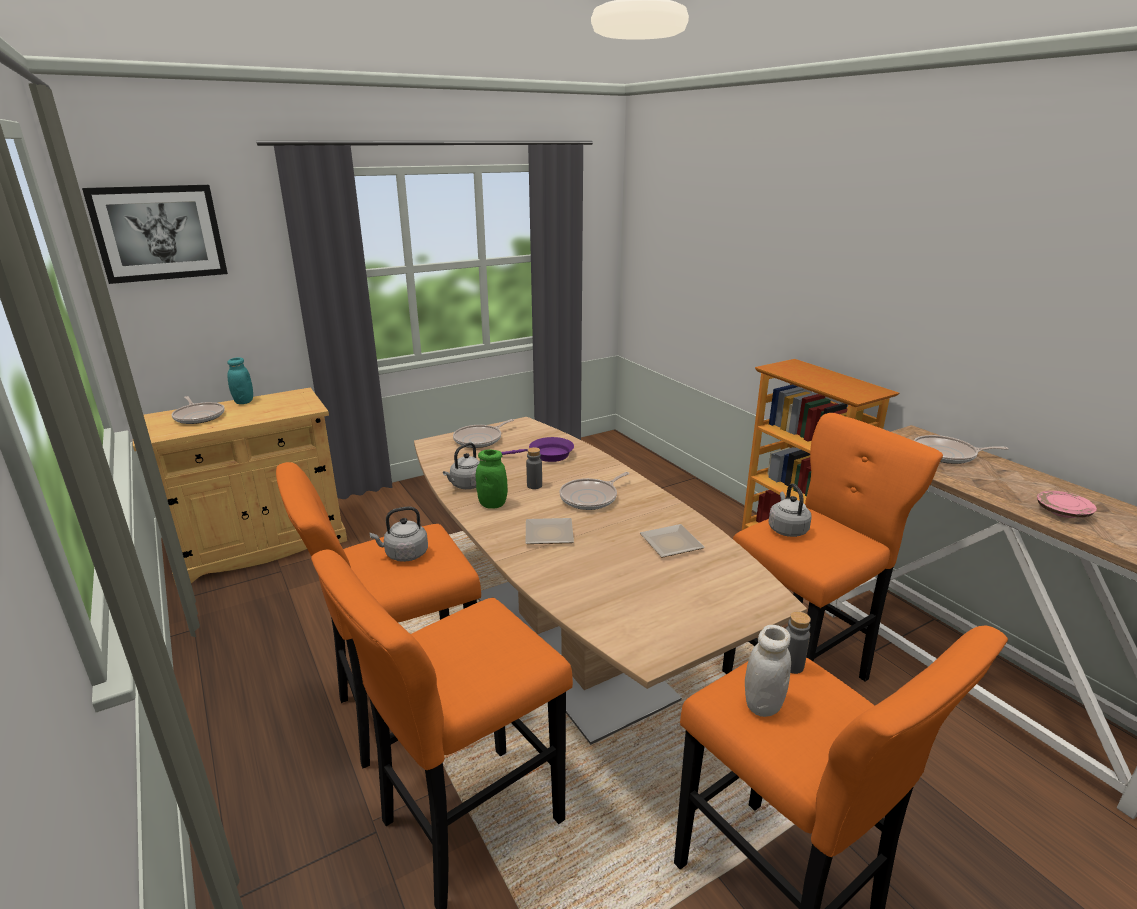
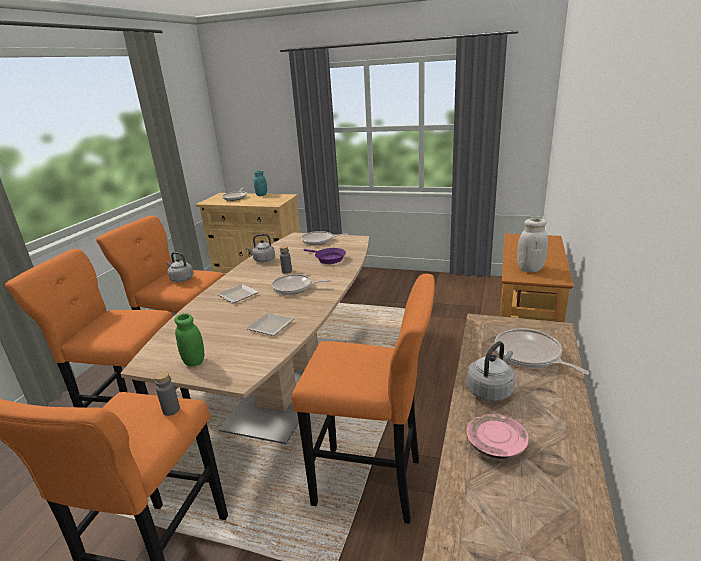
camera: 50 degrees right, 0 degrees up
picture [82,185,228,284] -> none
green jar [476,449,508,509] -> green jar moved to [175,313,204,366]
white jar [745,625,791,717] -> white jar moved to [517,218,548,272]
grey kettle [768,483,812,537] -> grey kettle moved to [467,341,515,401]

